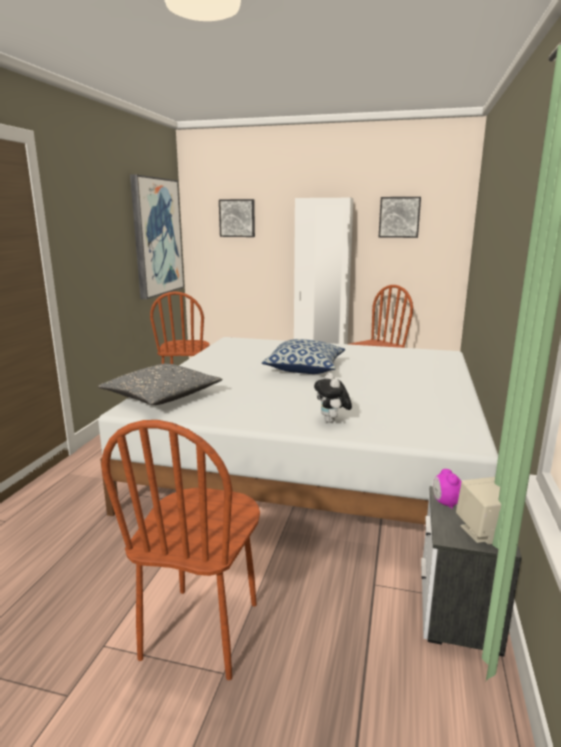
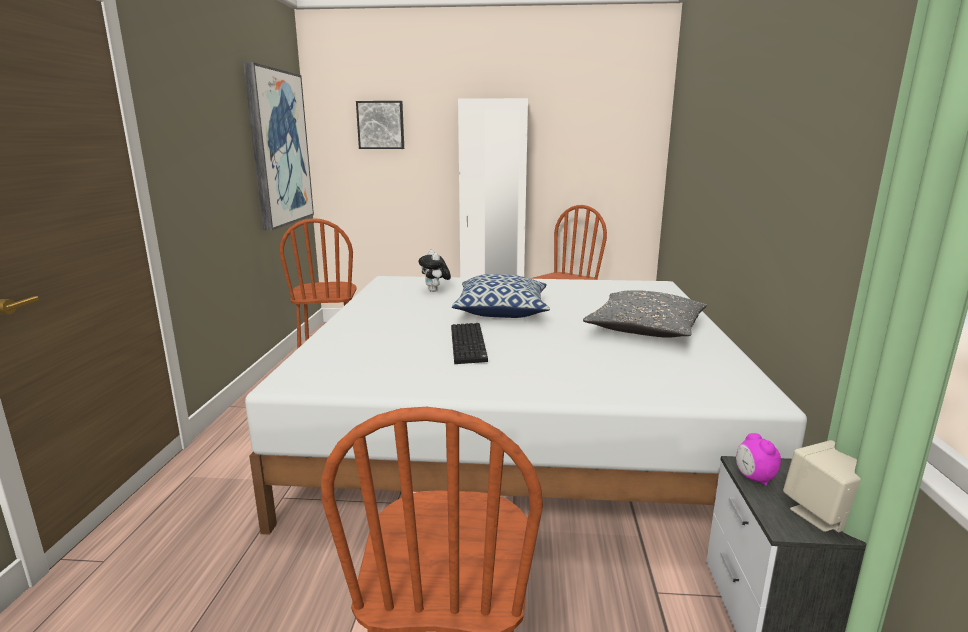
camera: 10 degrees left, 0 degrees up
grey pillow [98,364,223,405] -> grey pillow moved to [583,290,707,338]
plush toy [314,372,352,423] -> plush toy moved to [419,250,451,292]
picture [379,197,421,238] -> none
none -> keyboard [451,323,488,364]

